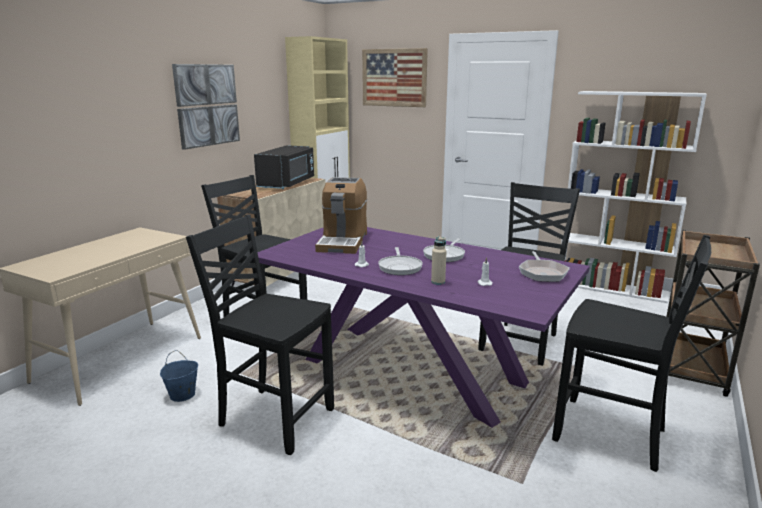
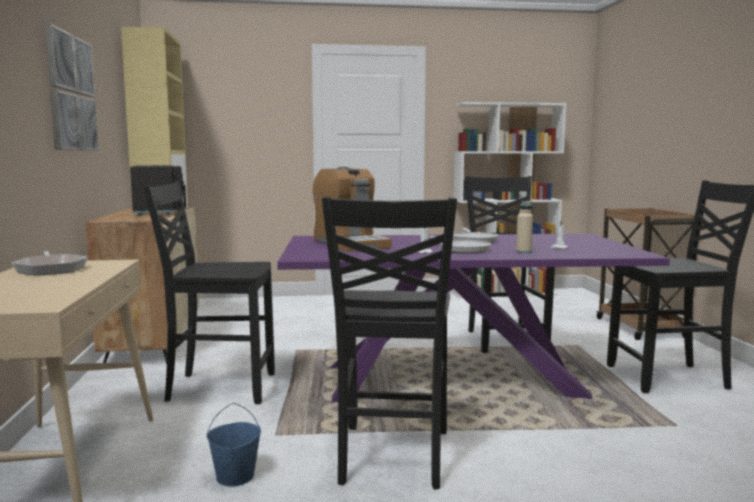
camera: 35 degrees left, 10 degrees down
black chair [186,214,334,455] -> black chair turned 75 degrees counterclockwise [322,197,457,490]
picture [362,48,428,107] -> none
frying pan [519,251,570,282] -> frying pan moved to [11,251,88,276]

